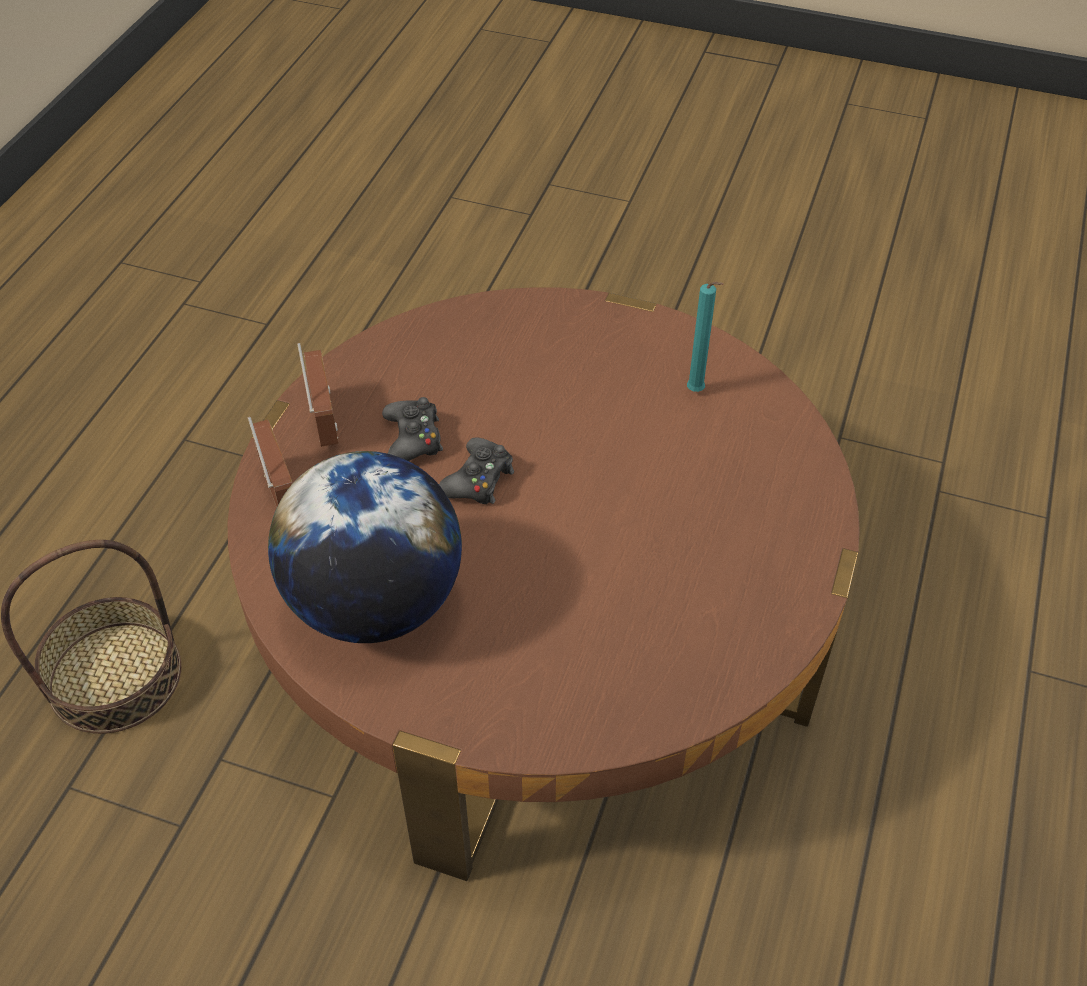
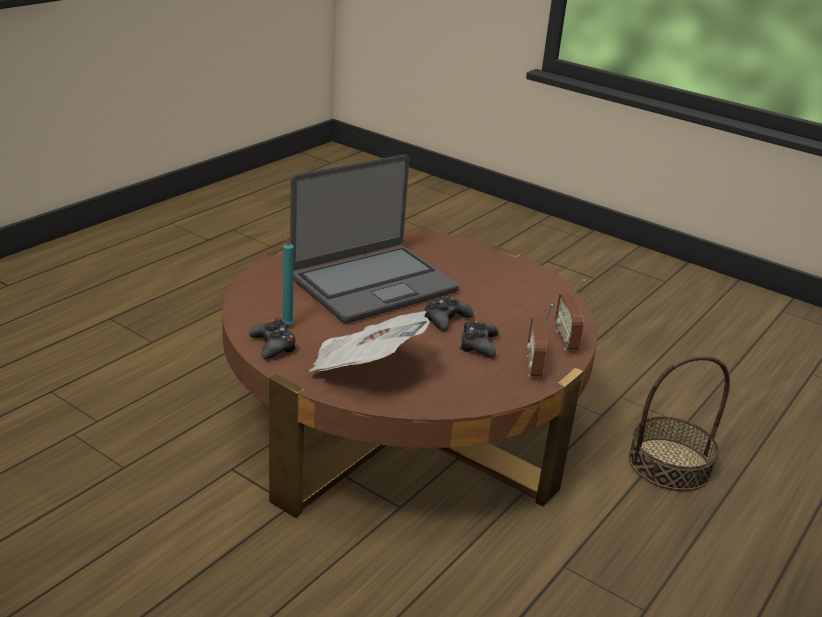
camera: 165 degrees left, 20 degrees down
globe [268,451,462,643] -> none
none -> black game controller [249,318,296,359]
none -> laptop [290,154,459,323]
none -> newspaper [309,311,430,372]

